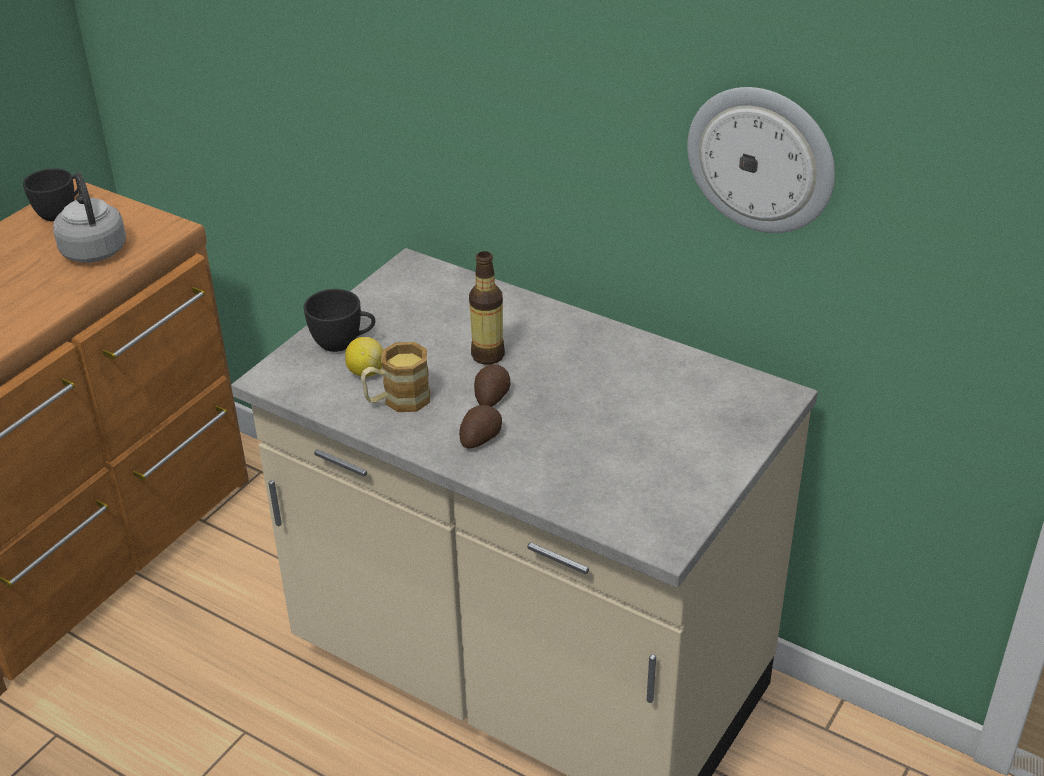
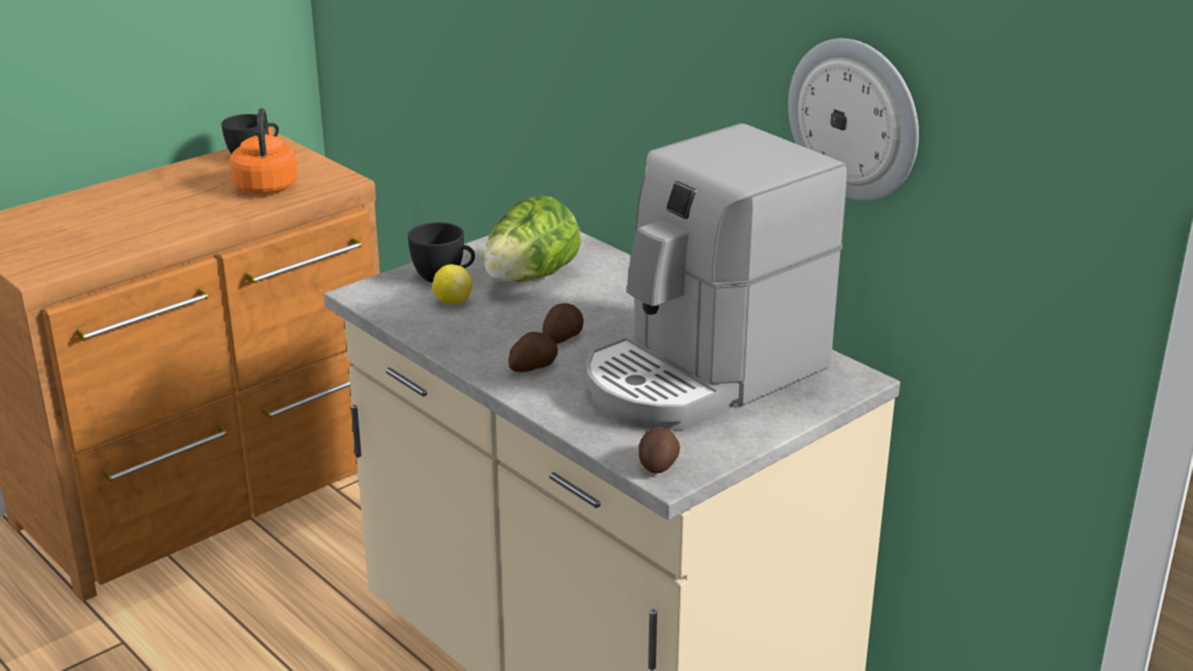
camera: 15 degrees right, 10 degrees down
grey kettle [53,172,126,263] -> orange kettle [230,108,298,194]
mug [361,342,430,412] -> none
bottle [469,251,505,365] -> none
none -> lettuce [483,196,581,282]
none -> coffee machine [586,123,848,430]
none -> potato [639,427,680,474]

